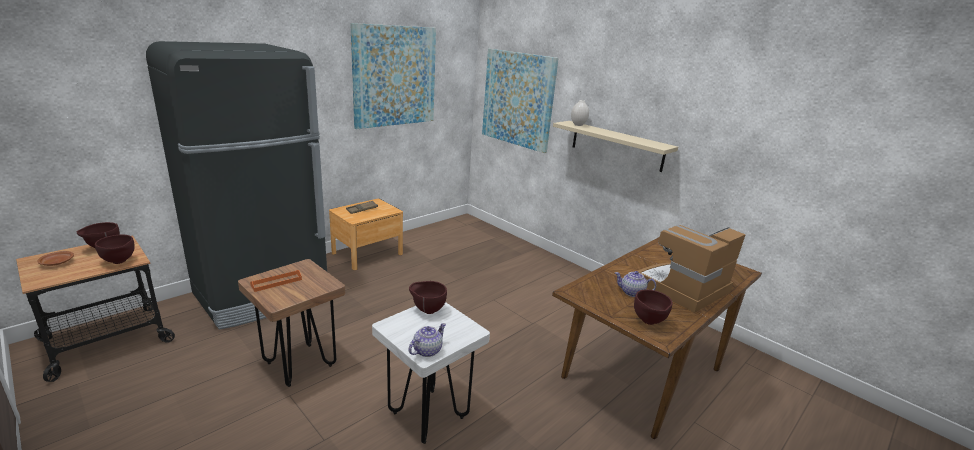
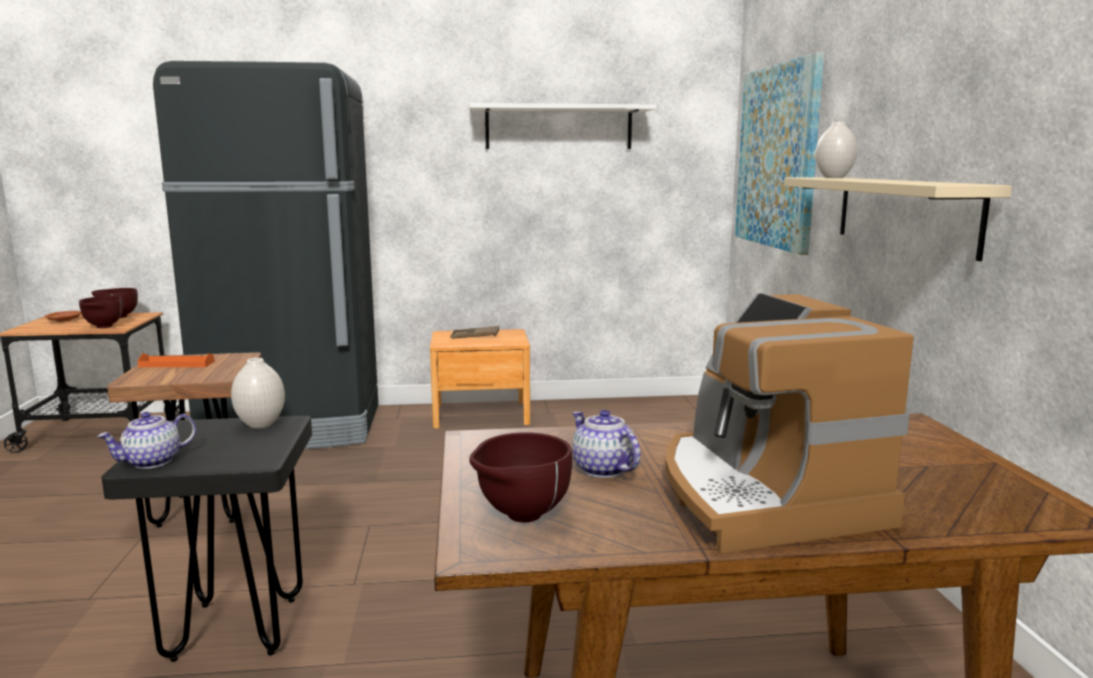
camera: 40 degrees right, 10 degrees down
picture [350,23,436,129] -> white shelf [469,103,656,149]
white stool [372,302,490,444] -> black stool [102,416,312,662]
brown bowl [409,281,447,314] -> white vase [231,358,285,429]
teapot [409,323,446,357] -> teapot turned 150 degrees clockwise [97,412,196,469]
coffee machine [638,225,746,313] -> coffee machine turned 105 degrees counterclockwise [665,293,914,553]

